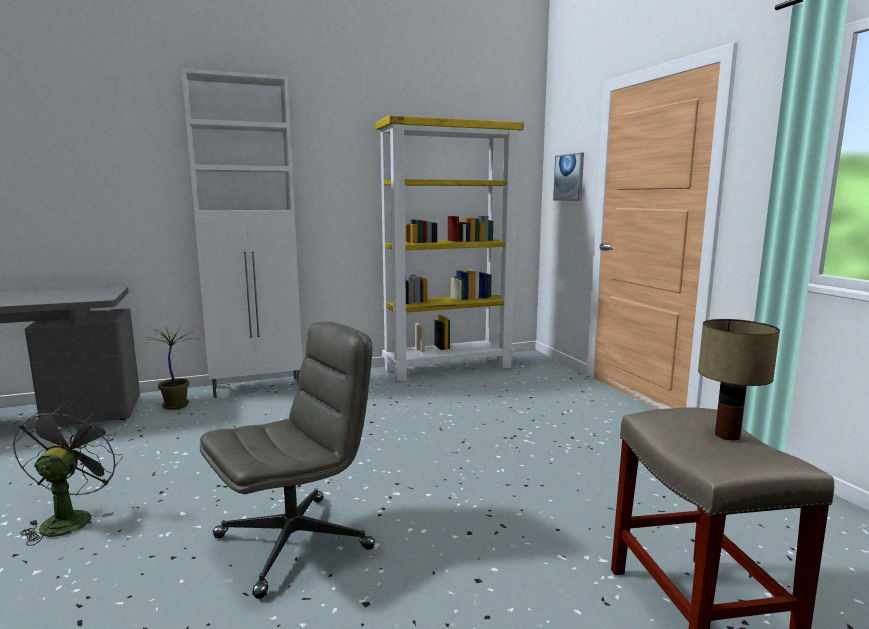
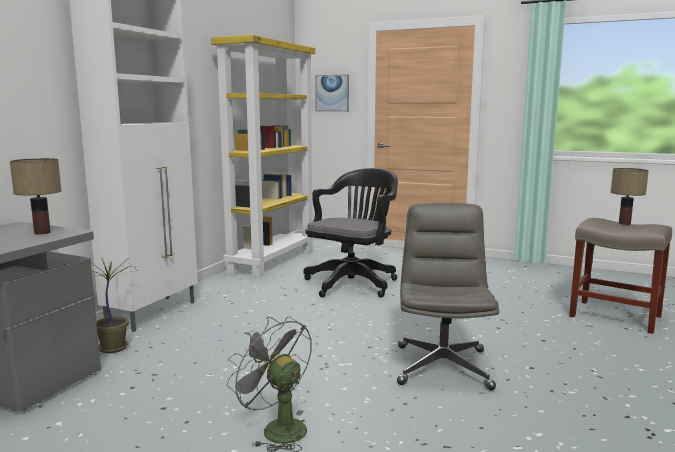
camera: 45 degrees left, 0 degrees up
none -> table lamp [10,158,62,234]
none -> black office chair [303,168,398,297]

